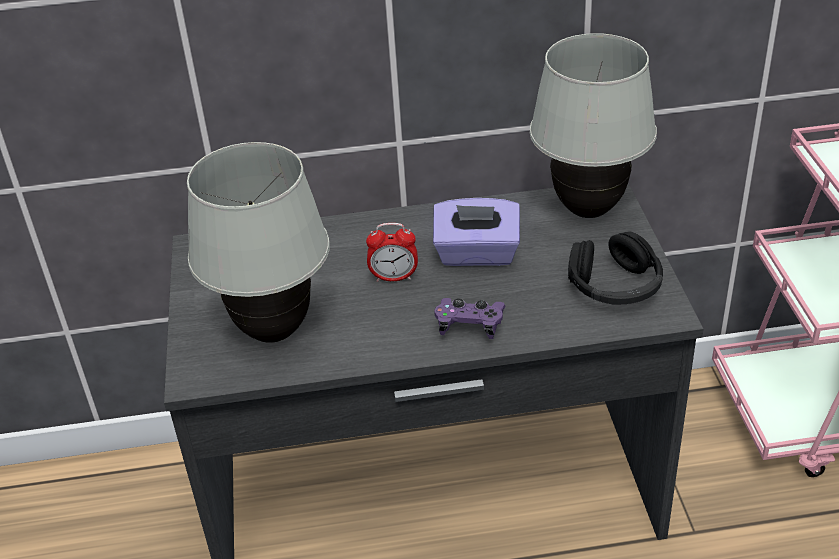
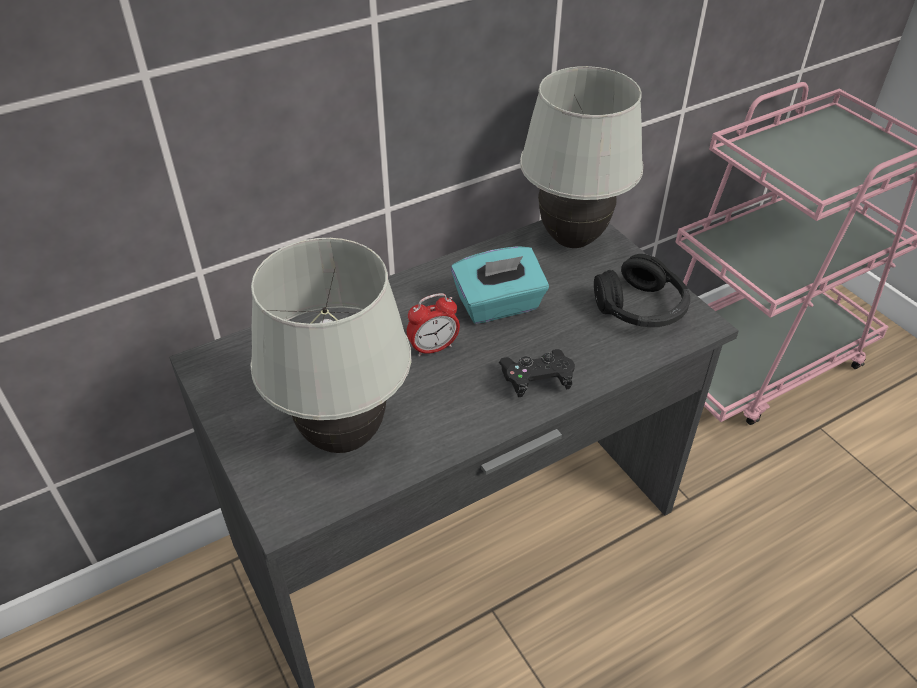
camera: 25 degrees left, 5 degrees up
purple tissue box [433,198,520,266] -> turquoise tissue box [451,246,549,324]
purple game controller [434,298,506,339] -> black game controller [499,349,575,397]

